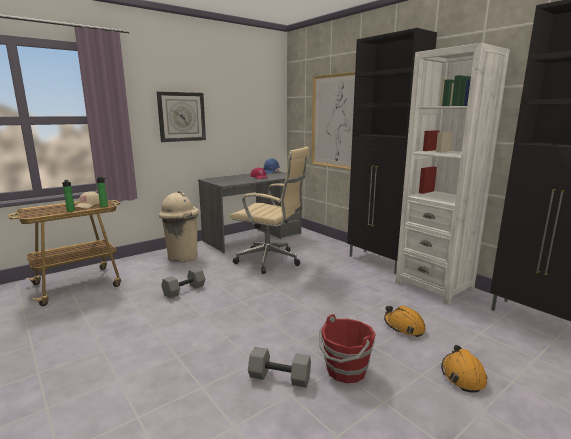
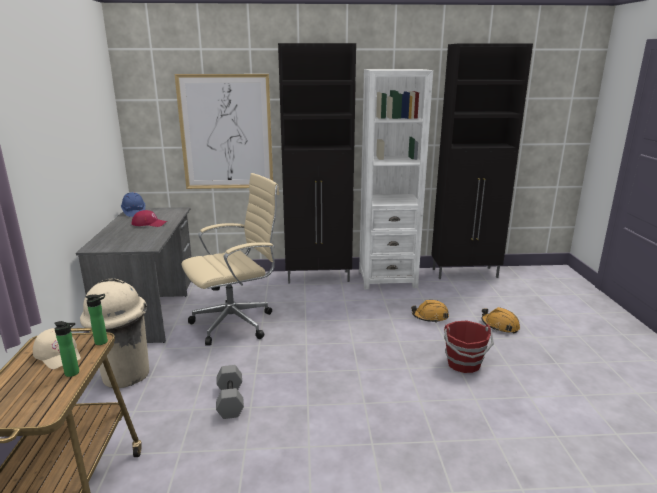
camera: 55 degrees left, 5 degrees up
wall clock [157,91,206,142] -> none
grey dumbbell [248,347,311,388] -> none

